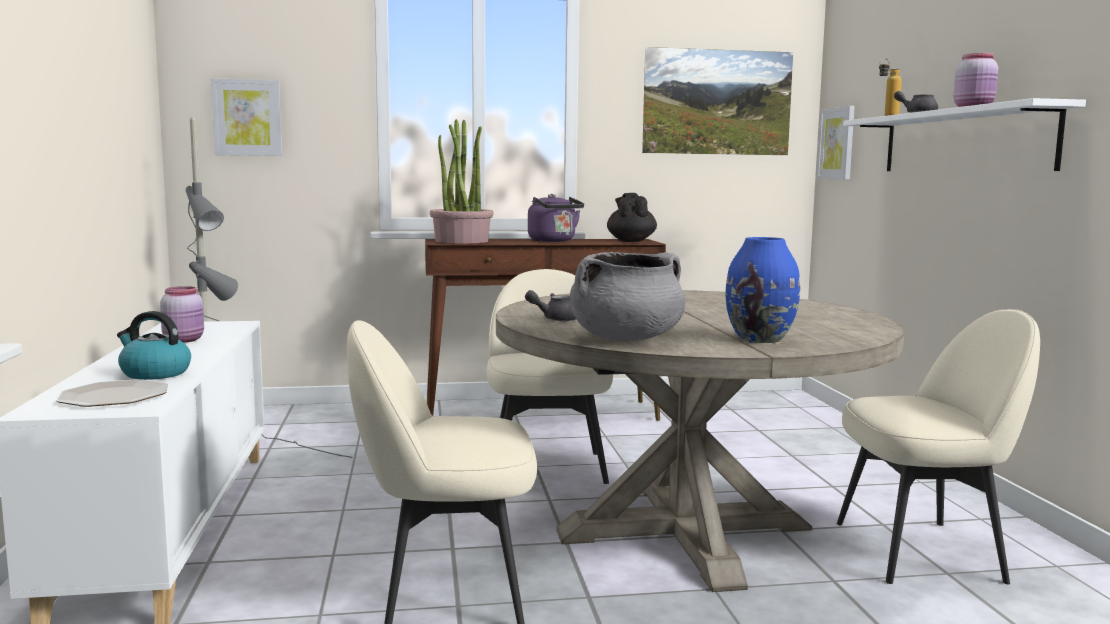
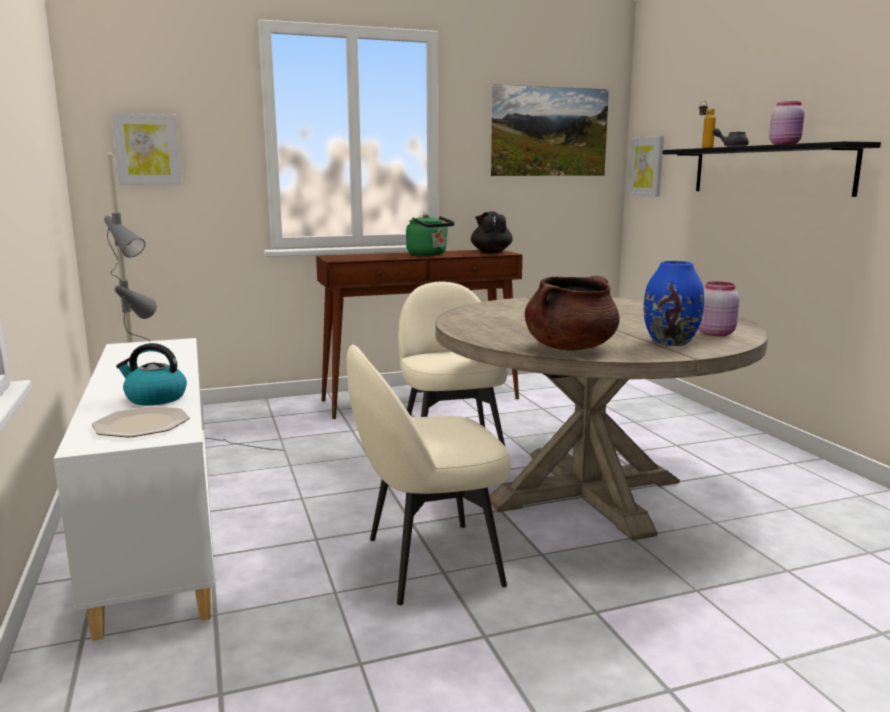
camera: 10 degrees left, 5 degrees up
pink jar [160,286,204,343] -> pink jar moved to [699,282,739,336]
potted plant [430,119,494,243] -> none
grey teapot [525,290,576,321] -> none
purple kettle [528,194,584,242] -> green kettle [406,214,455,256]
grey cooking pot [570,252,685,341] -> brown cooking pot [525,276,620,351]
beige chair [837,309,1040,584] -> none
white shelf [843,98,1086,171] -> black shelf [663,141,881,197]

